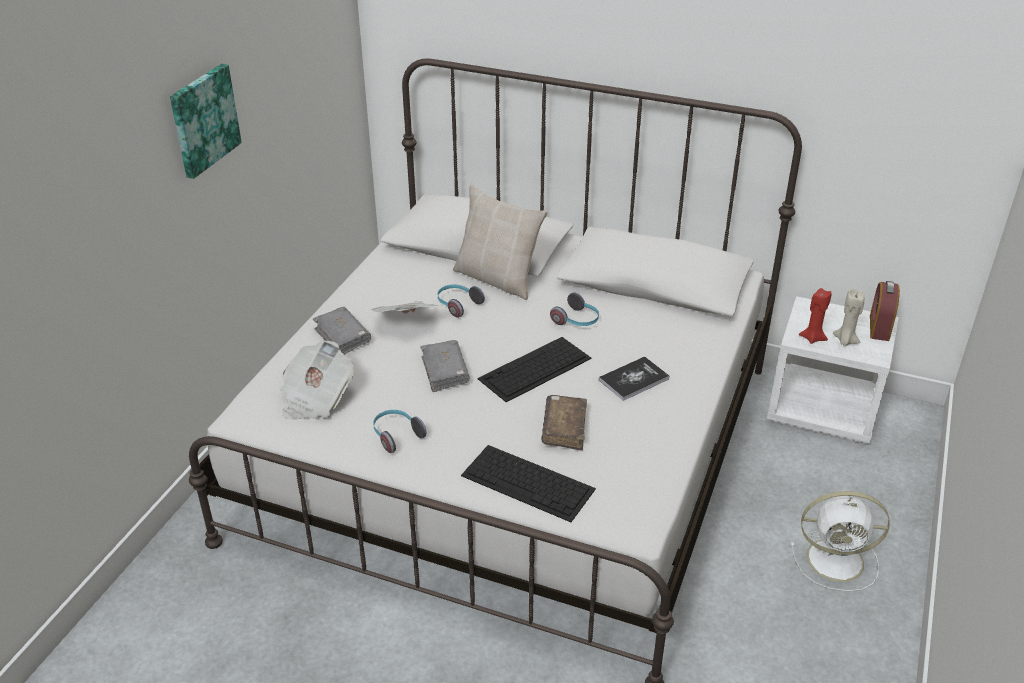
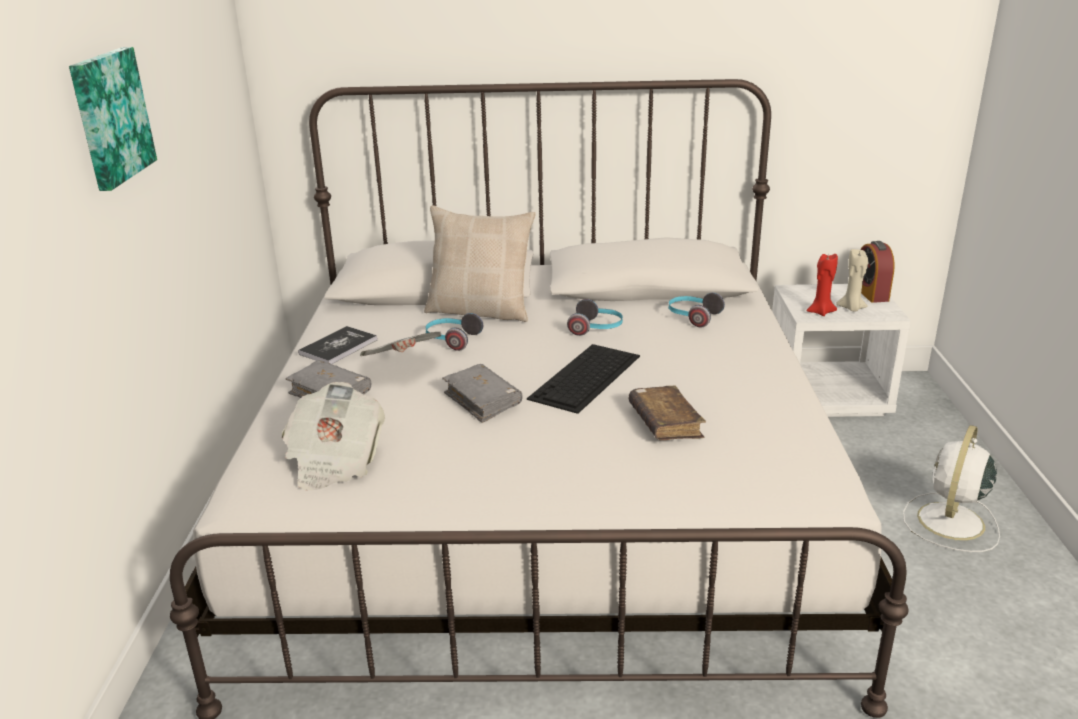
camera: 20 degrees left, 10 degrees down
headphones [373,410,426,453] -> headphones moved to [668,293,725,327]
keyboard [461,445,596,522] -> none
book [599,357,669,401] -> book moved to [298,326,377,364]
white fan [790,491,890,592] -> white fan turned 135 degrees clockwise [903,425,1000,552]

